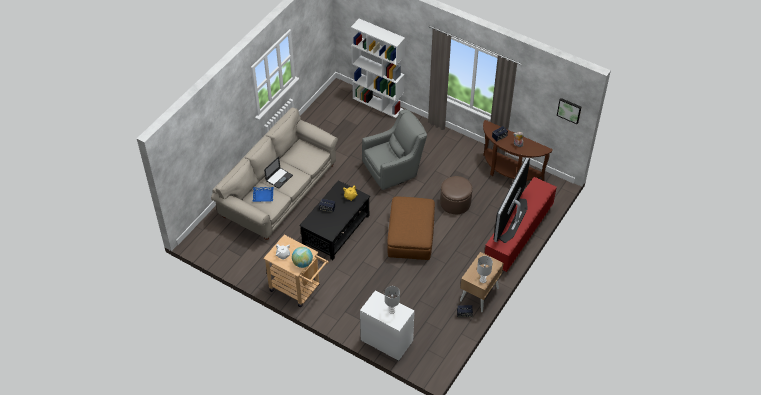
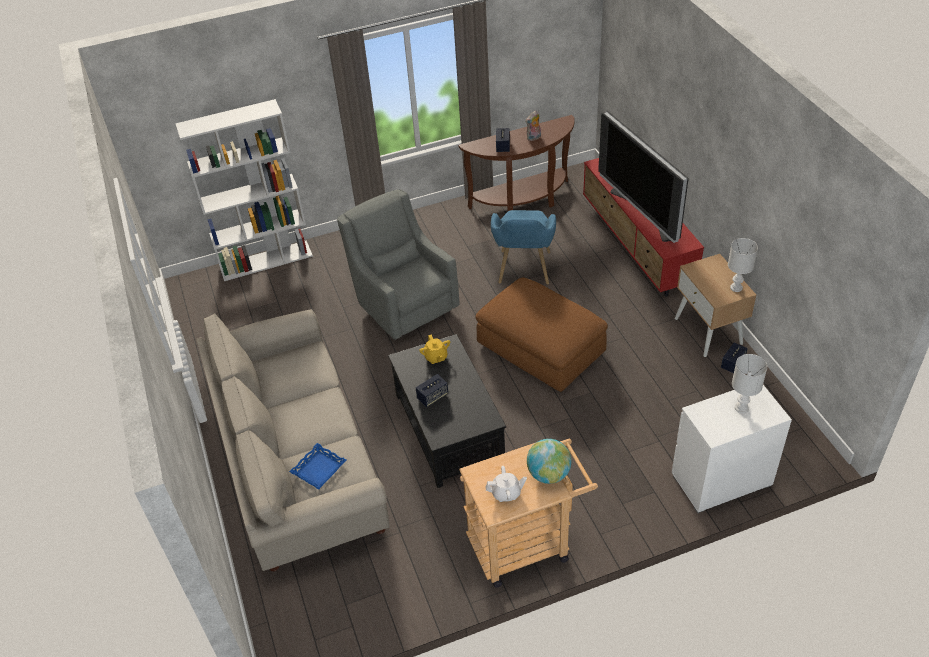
camera: 50 degrees left, 5 degrees down
laptop [264,156,293,189] -> none
grey armchair [362,109,427,190] -> grey armchair turned 45 degrees counterclockwise [337,189,460,340]
brown ottoman [440,176,473,214] -> blue armchair [491,210,556,284]
picture [557,98,581,124] -> none

